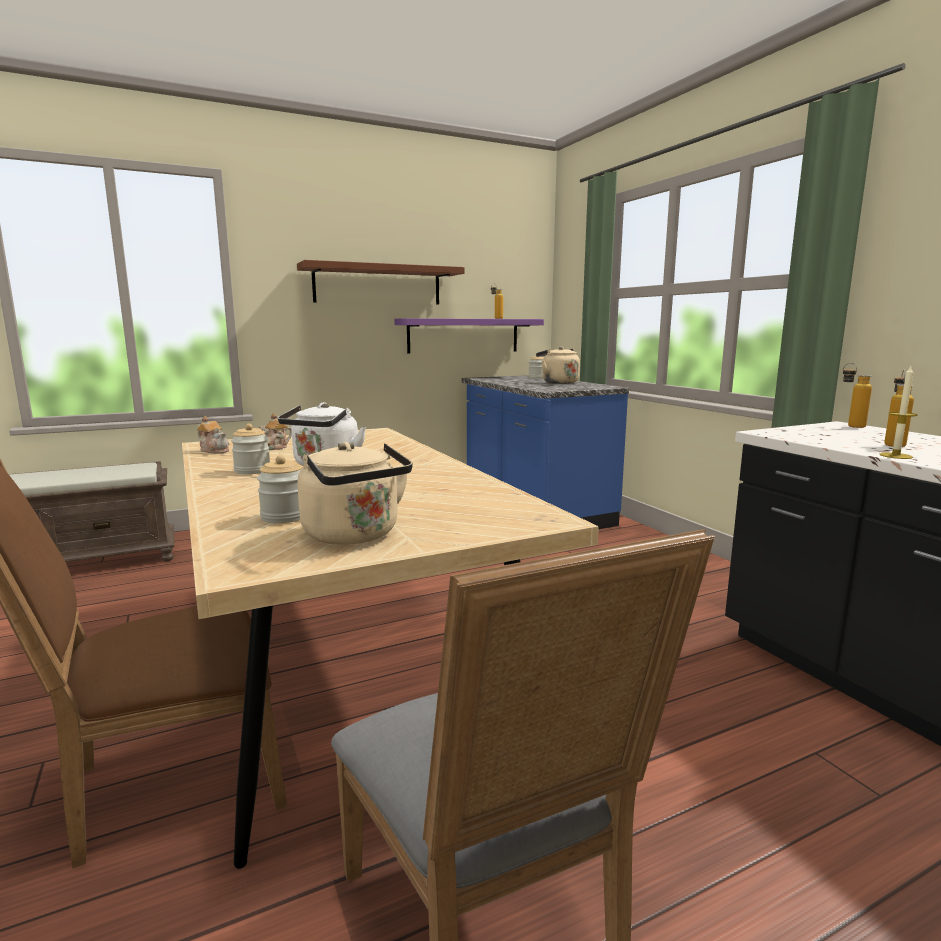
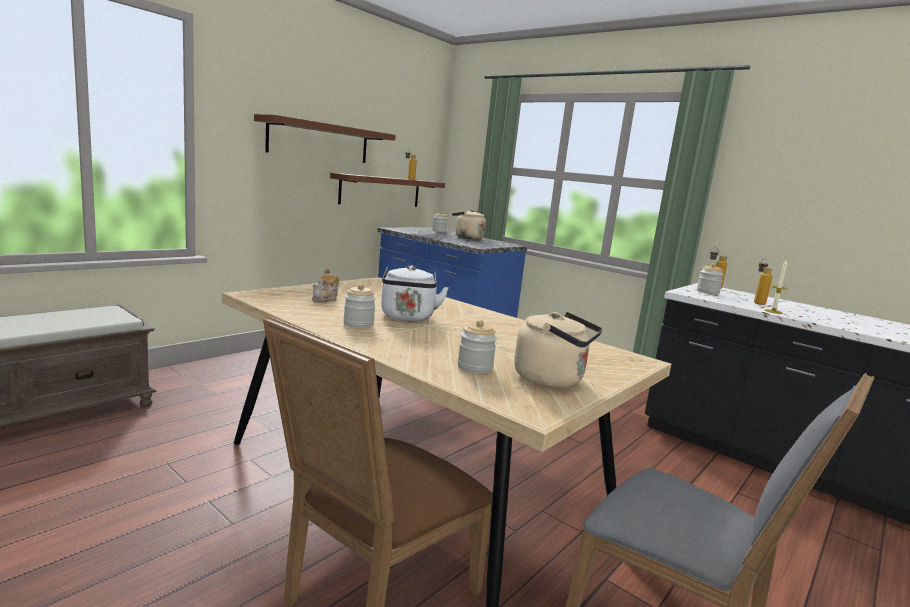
camera: 25 degrees left, 0 degrees up
teapot [197,416,229,454] -> none
purple shelf [394,318,544,354] -> brown shelf [330,173,445,207]
none -> jar [697,263,724,294]

